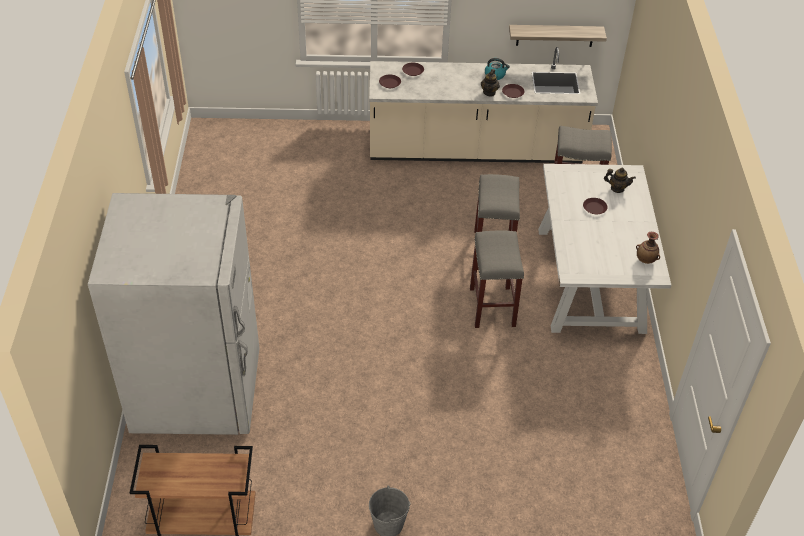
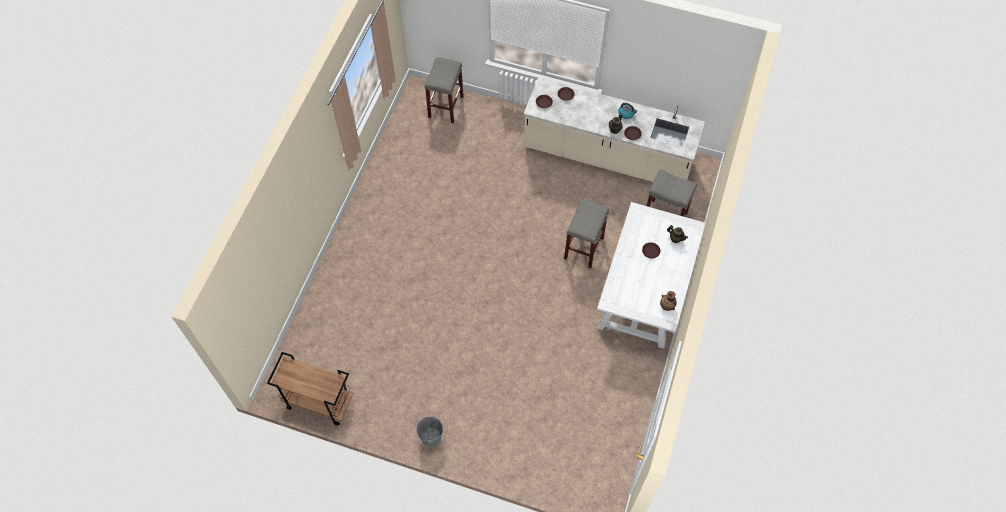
camera: 20 degrees right, 15 degrees up
white fridge [88,193,259,435] -> none
grey stool [470,231,524,328] -> grey stool moved to [425,57,464,123]
shelf [509,25,607,47] -> none

